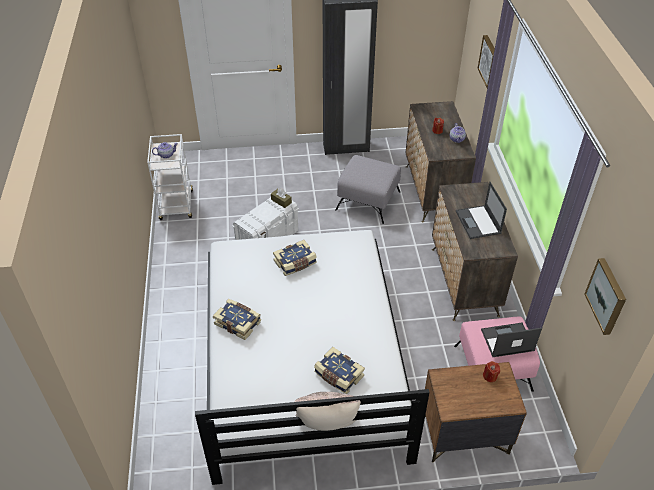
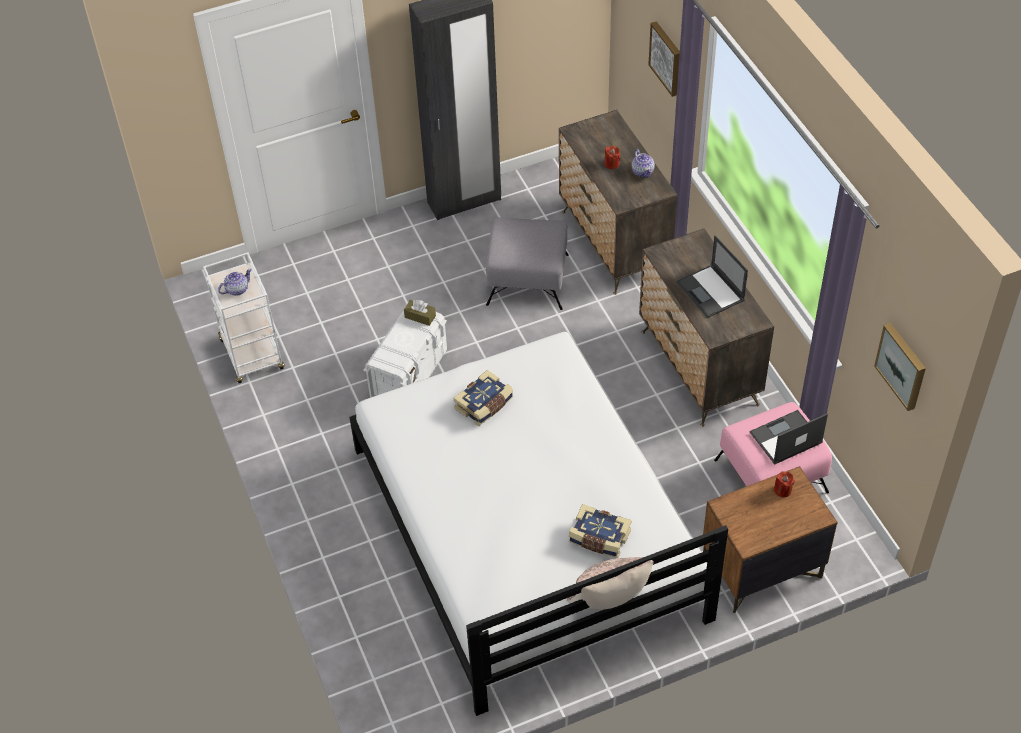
camera: 15 degrees left, 5 degrees up
book [213,299,261,340] -> none

